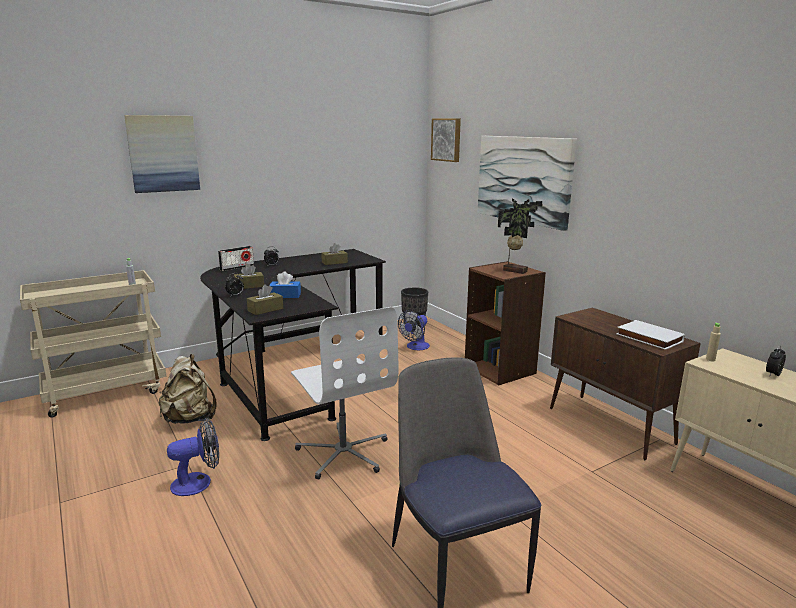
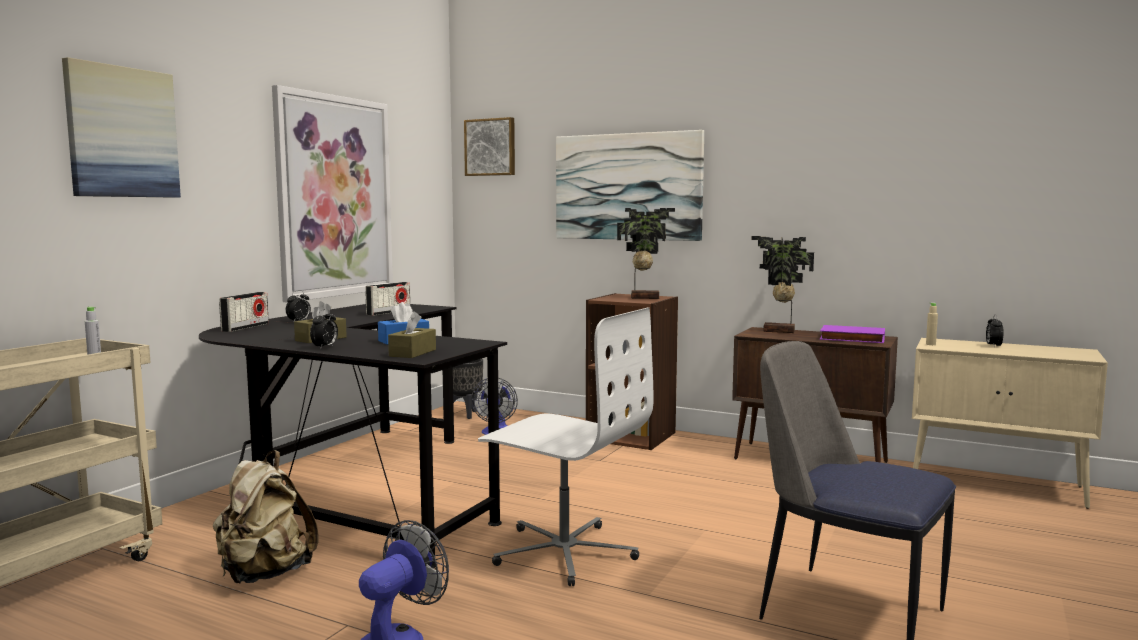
camera: 30 degrees left, 10 degrees down
brown tissue box [321,243,348,265] -> radio [365,282,410,316]
white book [616,320,685,350] -> purple book [820,325,885,343]
none -> picture [272,85,393,302]
none -> potted plant [751,236,814,333]

